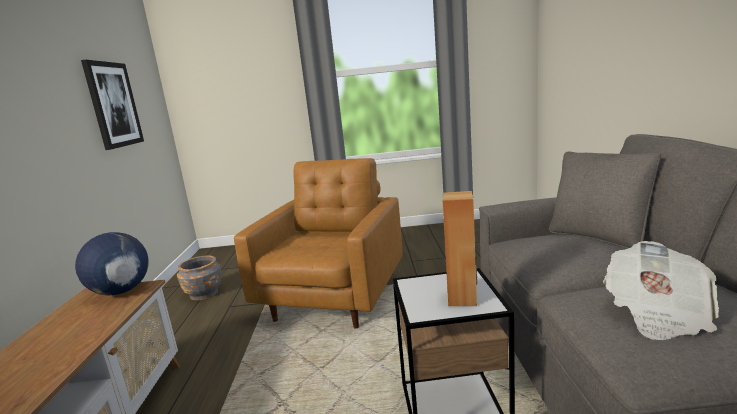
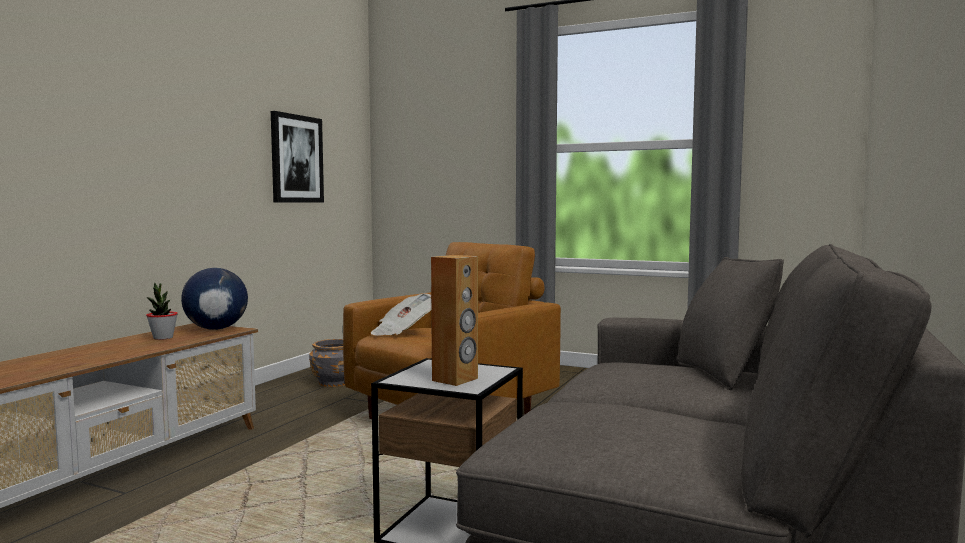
camera: 25 degrees right, 10 degrees down
newspaper [603,241,719,340] -> newspaper moved to [371,293,431,336]
none -> potted plant [146,283,178,340]

